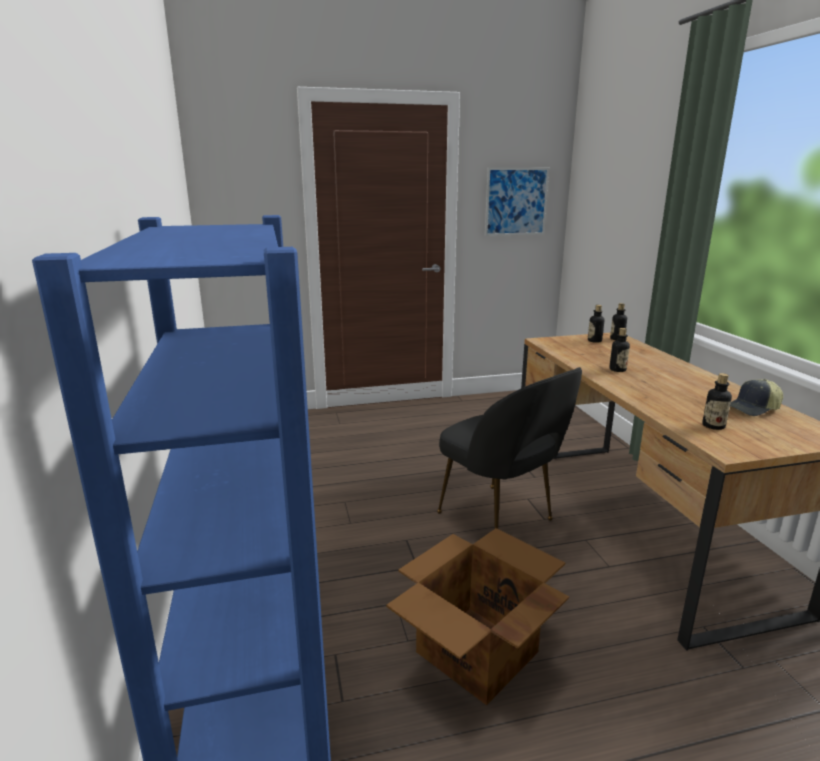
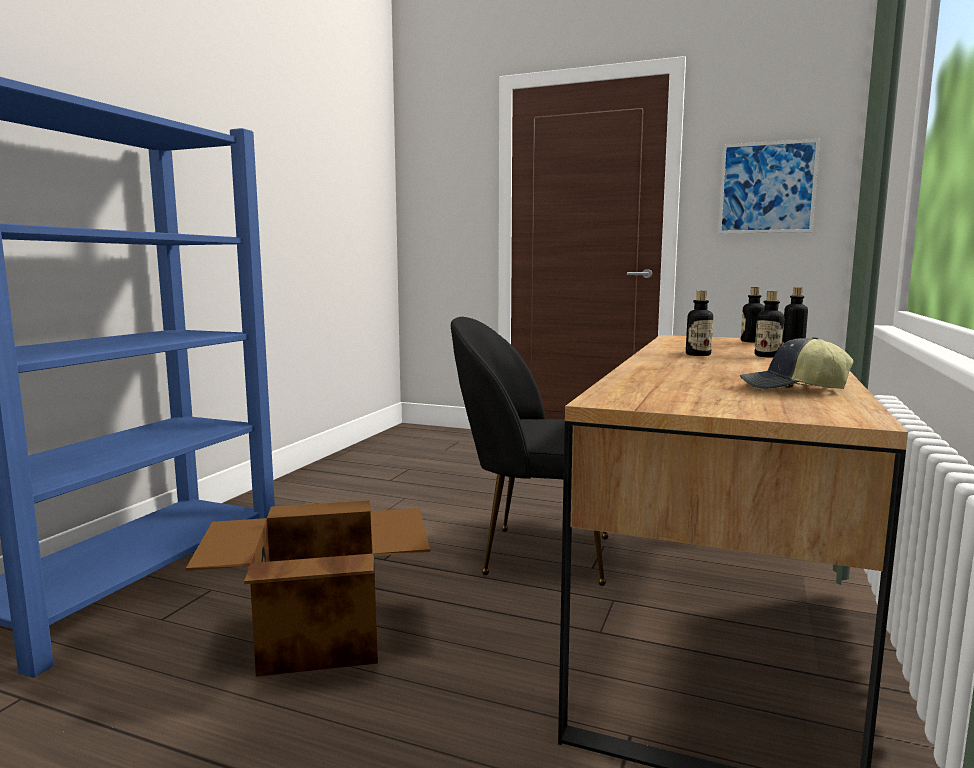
camera: 35 degrees right, 10 degrees down
black chair [437,367,582,529] -> black chair turned 105 degrees clockwise [451,317,608,586]
bottle [702,373,732,430] -> bottle moved to [755,291,784,357]

